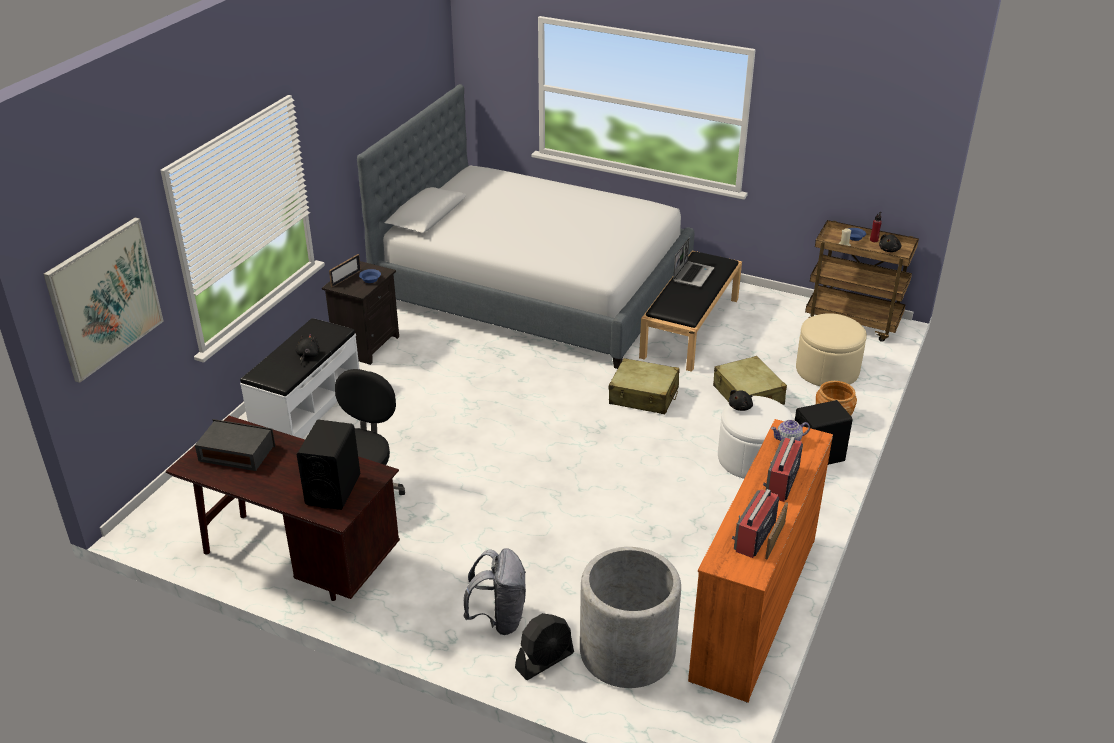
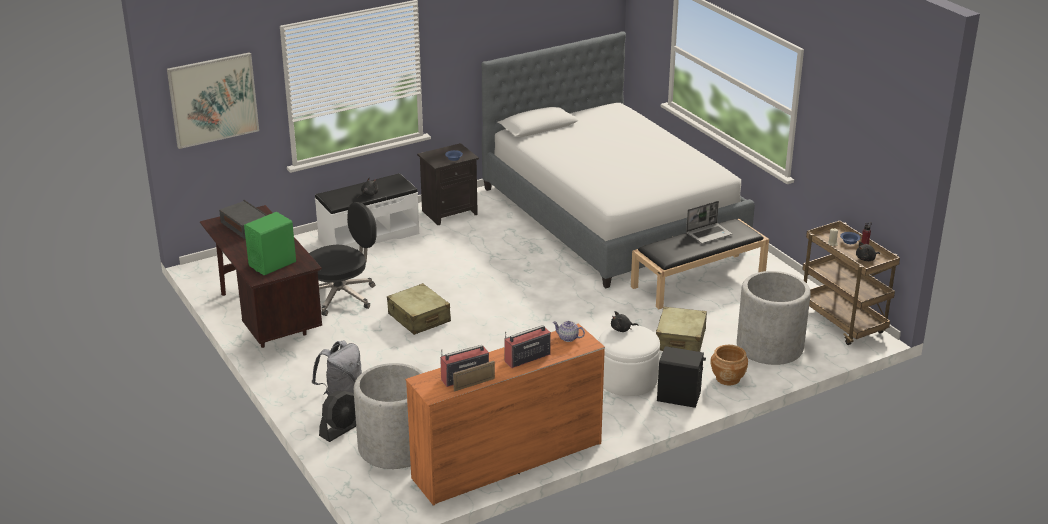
camera: 35 degrees right, 5 degrees down
black speaker [296,419,360,510] -> green speaker [244,212,296,275]
picture frame [329,254,361,287] -> none
black fan [515,613,574,680] -> black fan turned 45 degrees counterclockwise [319,391,356,442]
beige suitcase [609,358,679,414] -> beige suitcase moved to [387,283,451,335]
beige ottoman [796,313,867,386] -> grey planter [737,271,811,365]

